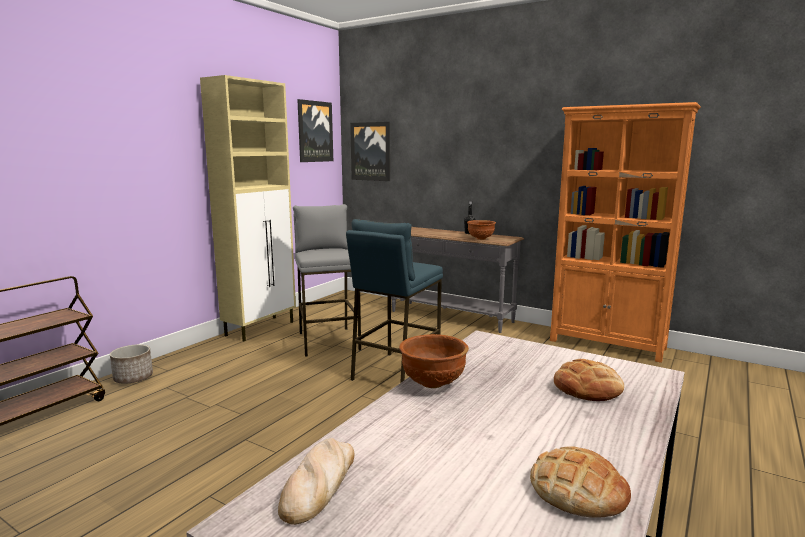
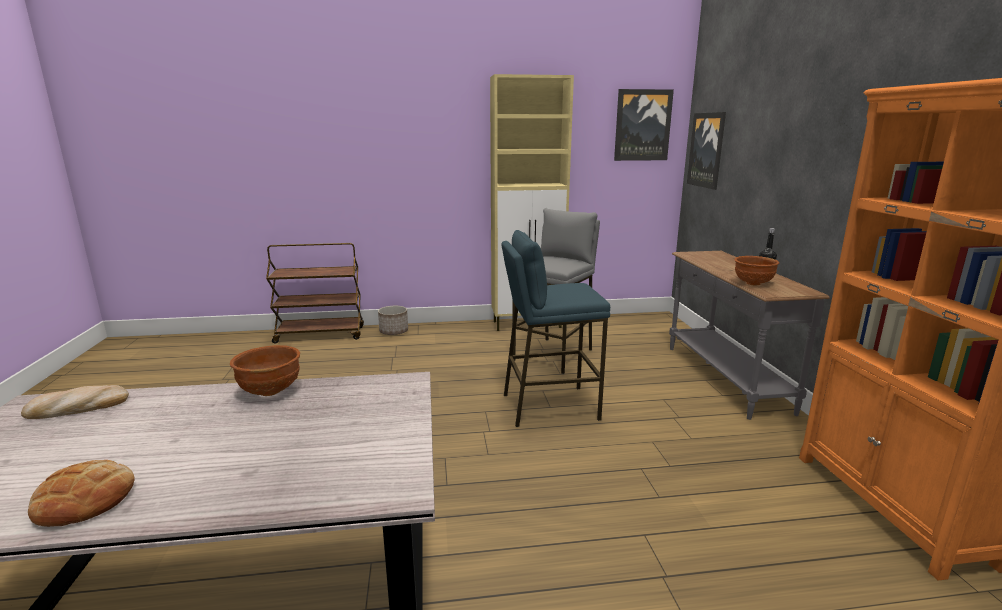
camera: 50 degrees right, 5 degrees up
bread [554,359,624,401] -> none

